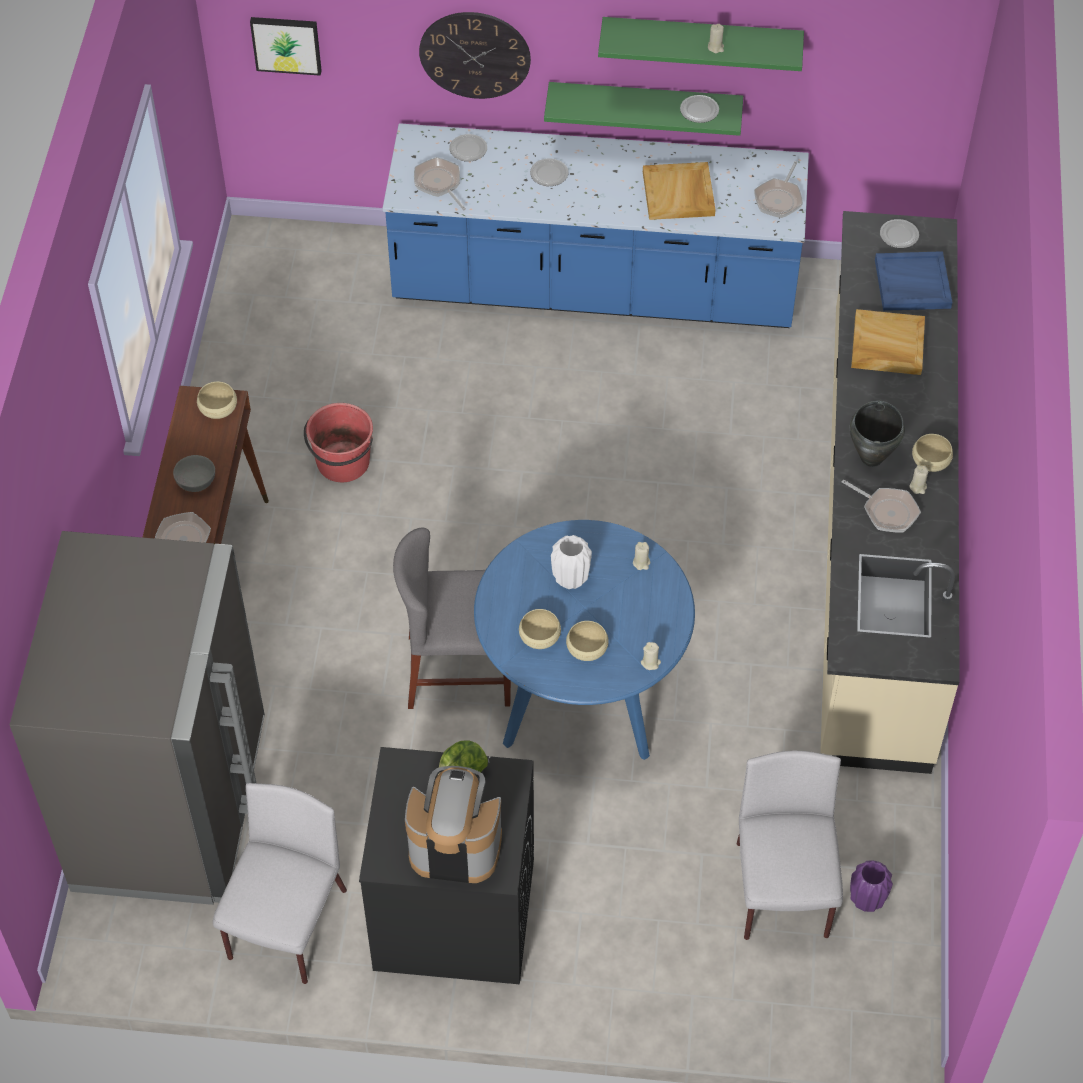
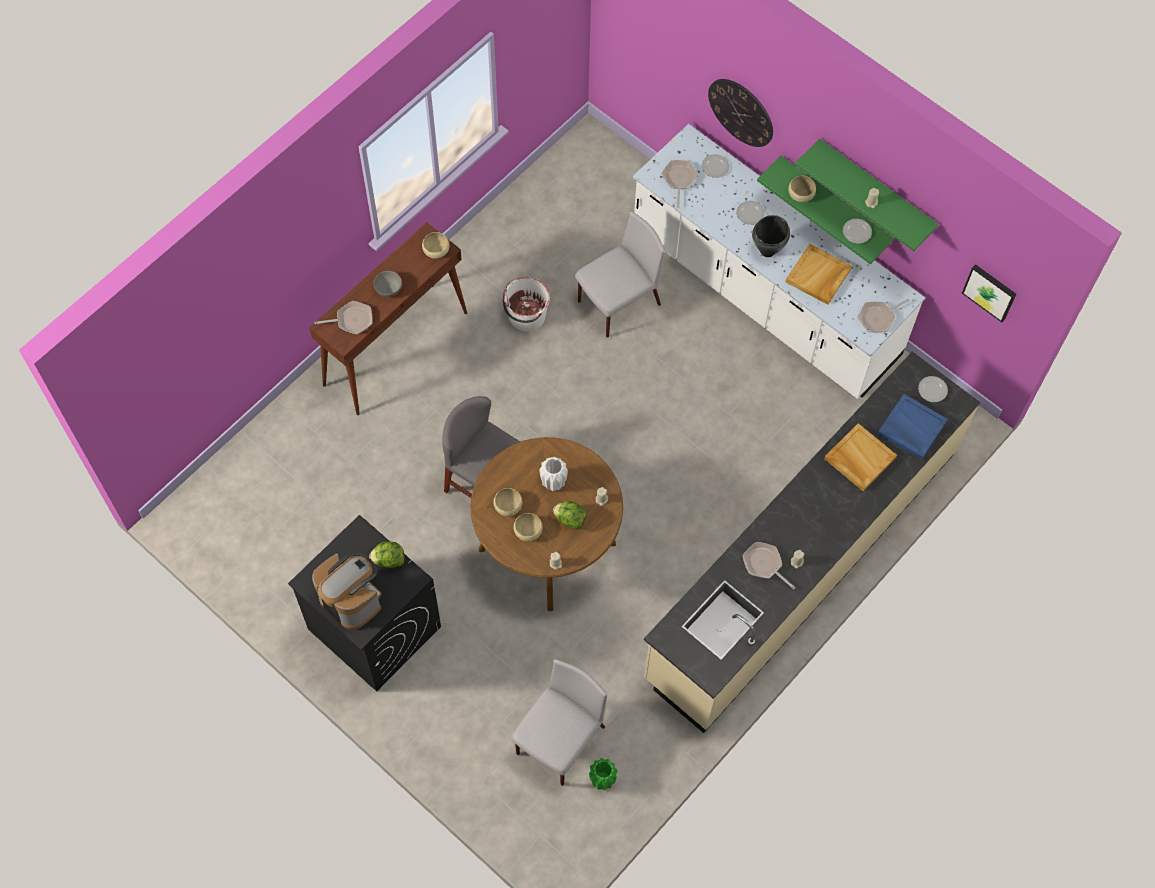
camera: 35 degrees right, 10 degrees up
grey fridge [10,531,265,905] -> none
grey chair [213,783,347,984] -> grey chair moved to [575,211,665,338]
picture [250,17,322,76] -> picture moved to [962,264,1017,322]
red bucket [304,403,373,482] -> white bucket [503,277,550,331]
blue counter [383,123,809,328] -> white counter [633,124,925,399]
blue dining table [474,520,695,760] -> brown dining table [471,437,623,611]
frying pan [842,480,921,532] -> frying pan turned 150 degrees clockwise [742,542,795,589]
black cooking pot [850,401,905,467] -> black cooking pot moved to [752,215,790,257]
purple vase [850,861,893,912] -> green vase [589,758,618,791]
beige bowl [912,434,953,472] -> beige bowl moved to [788,176,816,202]
none -> lettuce [553,501,586,530]

